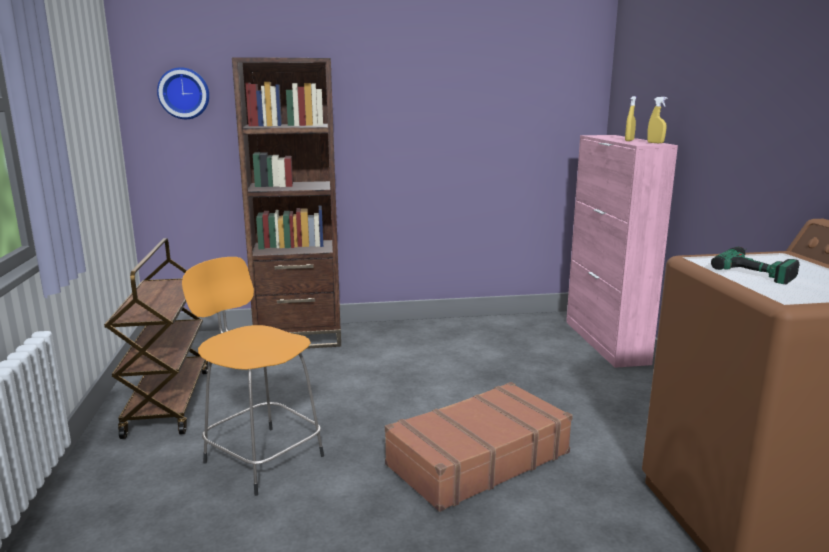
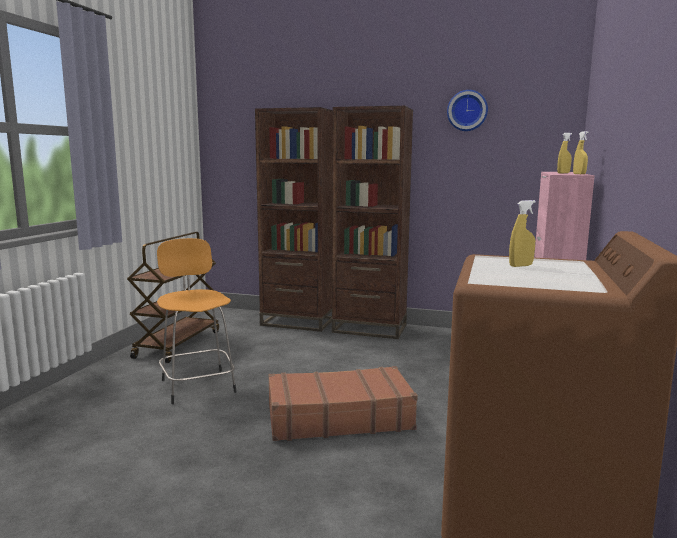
camera: 25 degrees right, 5 degrees down
wall clock [157,67,209,119] -> wall clock moved to [447,90,488,131]
power drill [711,246,800,284] -> yellow spray bottle [509,200,536,267]
none -> brown bookcase [332,106,413,339]

